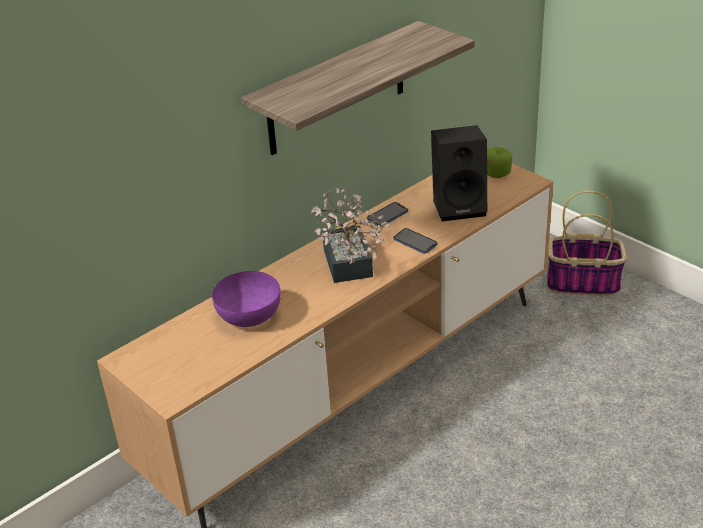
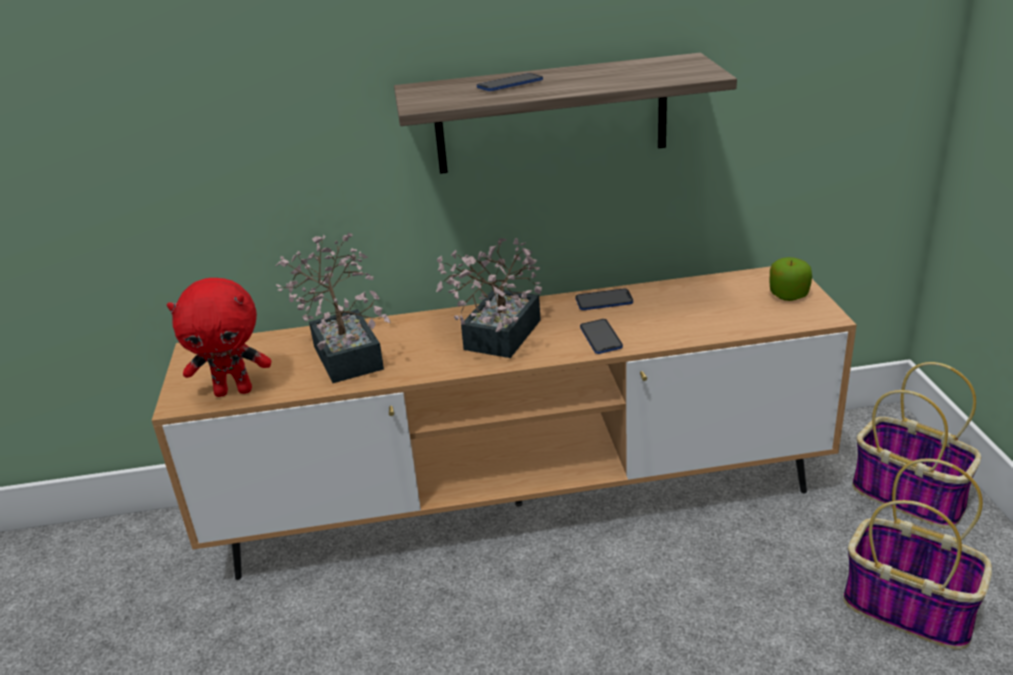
camera: 35 degrees right, 5 degrees down
purple bowl [212,271,281,327] -> potted plant [275,233,391,383]
black speaker [431,125,487,221] -> none
none -> red plush toy [167,278,271,397]
none -> phone [477,73,543,91]
none -> basket [843,458,992,650]

